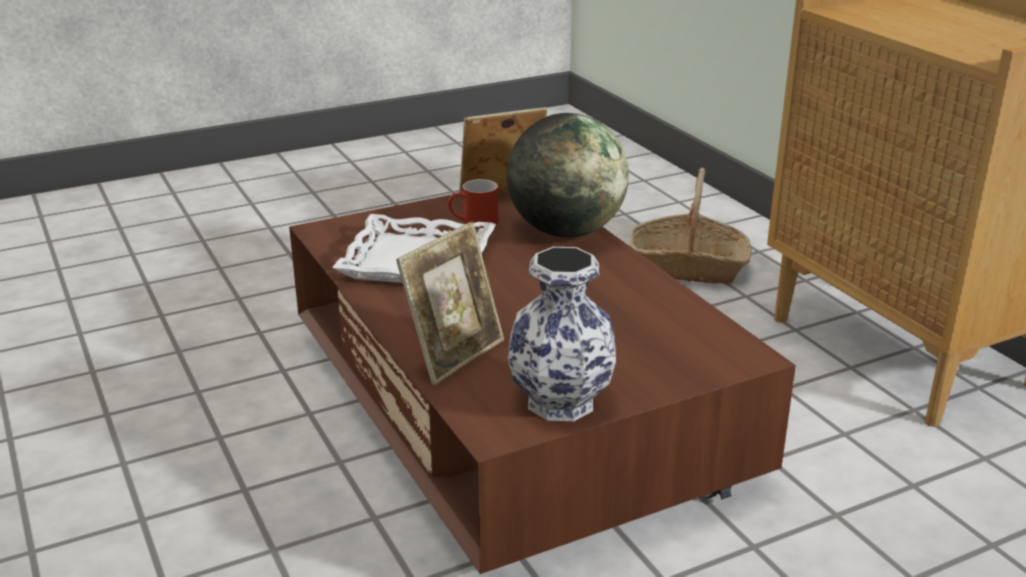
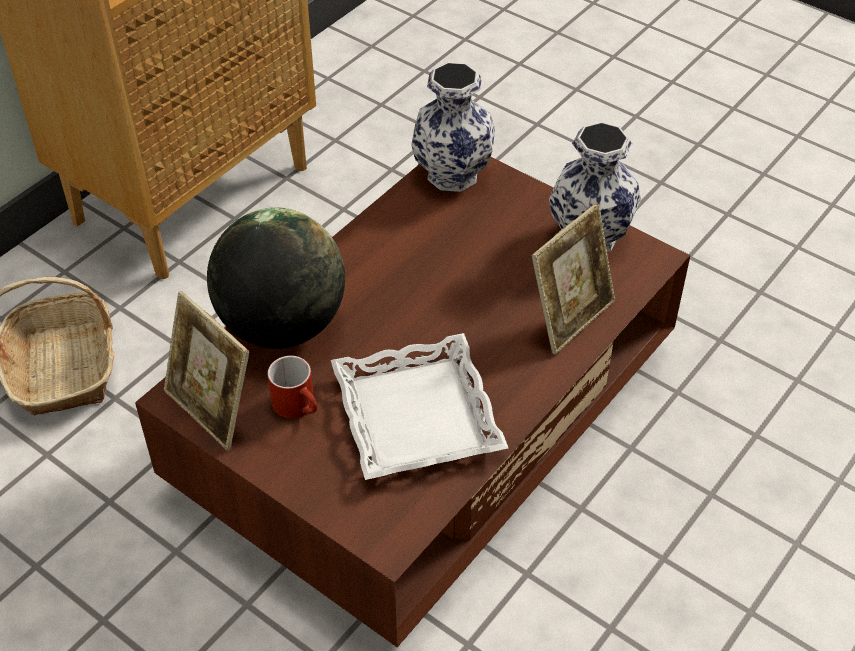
camera: 115 degrees left, 20 degrees up
picture frame [396,222,504,385] -> picture frame turned 120 degrees clockwise [531,203,615,355]
none -> vase [411,62,495,192]

